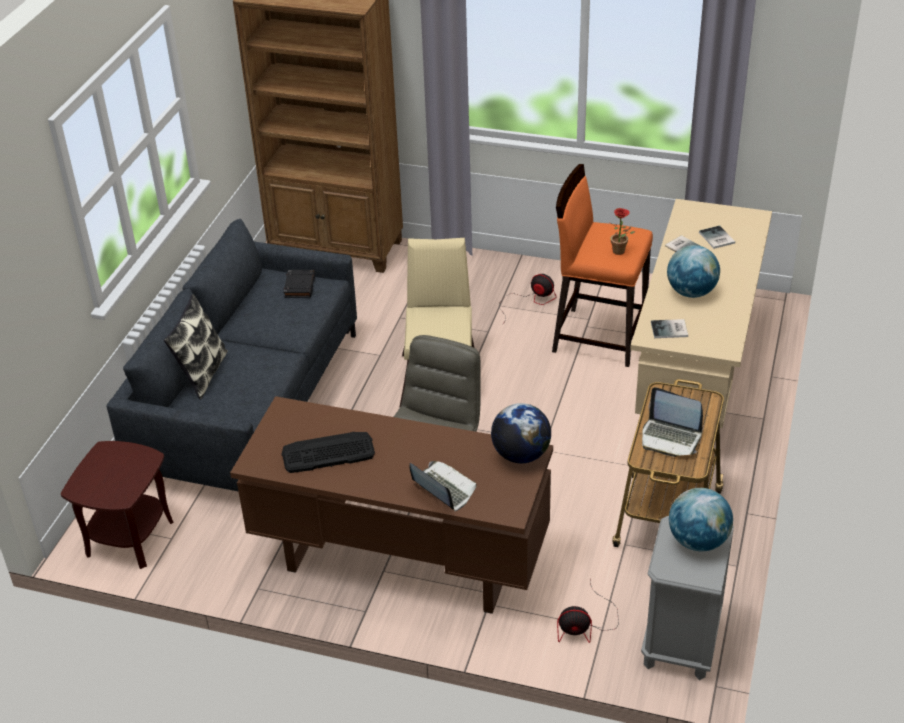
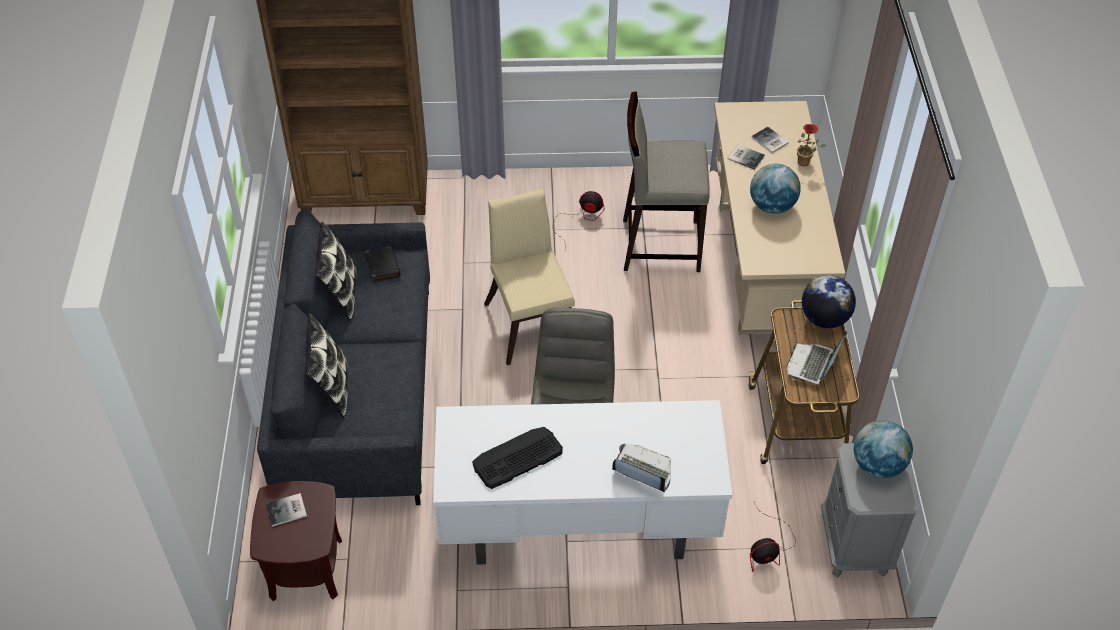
camera: 20 degrees left, 10 degrees up
brown desk [230,396,553,614] -> white desk [433,400,733,565]
globe [491,403,551,463] -> globe moved to [802,275,856,328]
orange stool [552,164,653,367] -> beige stool [623,91,710,272]
potted plant [611,208,635,255] -> potted plant moved to [797,124,826,166]
laptop [642,387,703,457] -> laptop turned 105 degrees clockwise [787,331,847,384]
book [651,319,688,338] -> book moved to [266,493,307,527]
none -> pillow [316,222,357,321]

